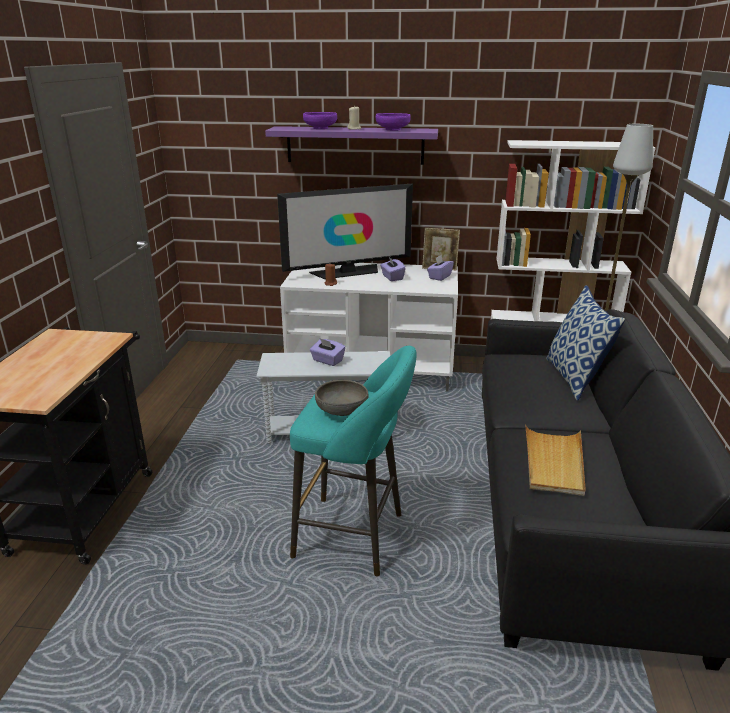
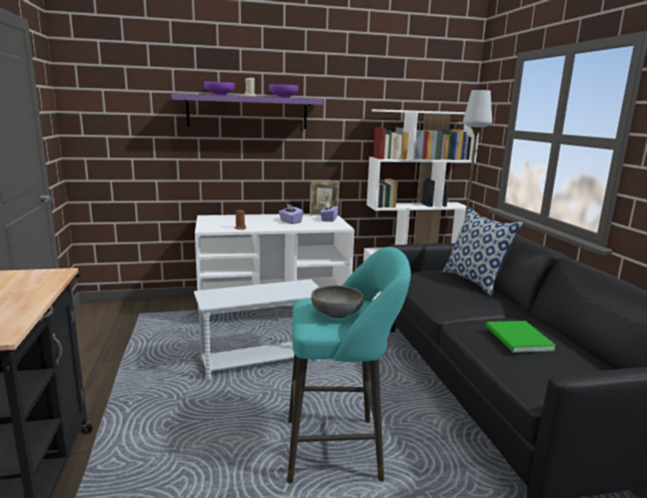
camera: 20 degrees left, 10 degrees down
television [277,184,413,279] -> none
purple tissue box [310,338,346,366] -> none
beige tray [525,425,586,496] -> green book [485,321,556,353]

